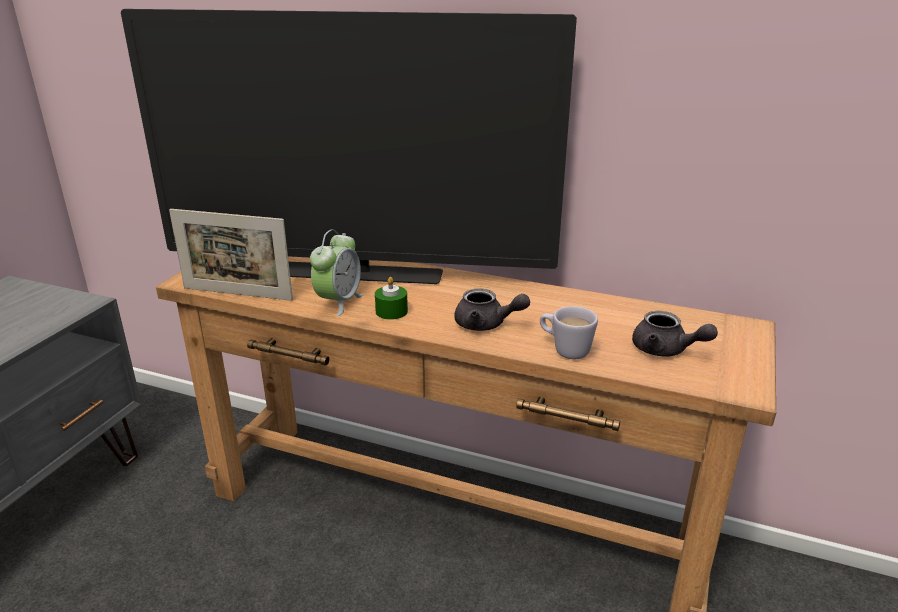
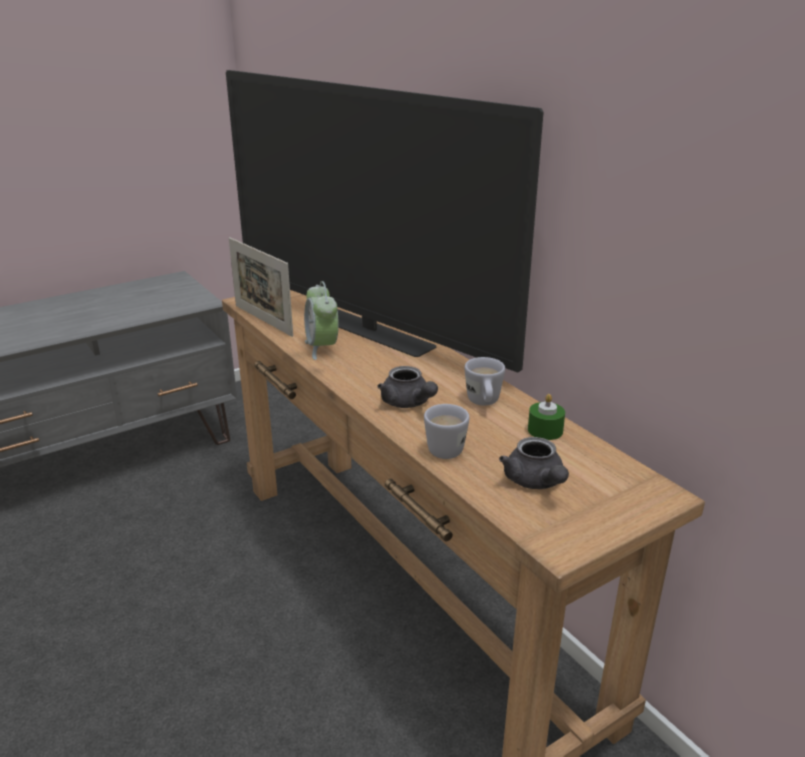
camera: 35 degrees right, 0 degrees up
alarm clock [310,230,364,316] -> alarm clock turned 105 degrees clockwise [304,281,339,360]
green candle [375,277,408,320] -> green candle moved to [528,394,565,440]
none -> white mug [465,357,505,406]

